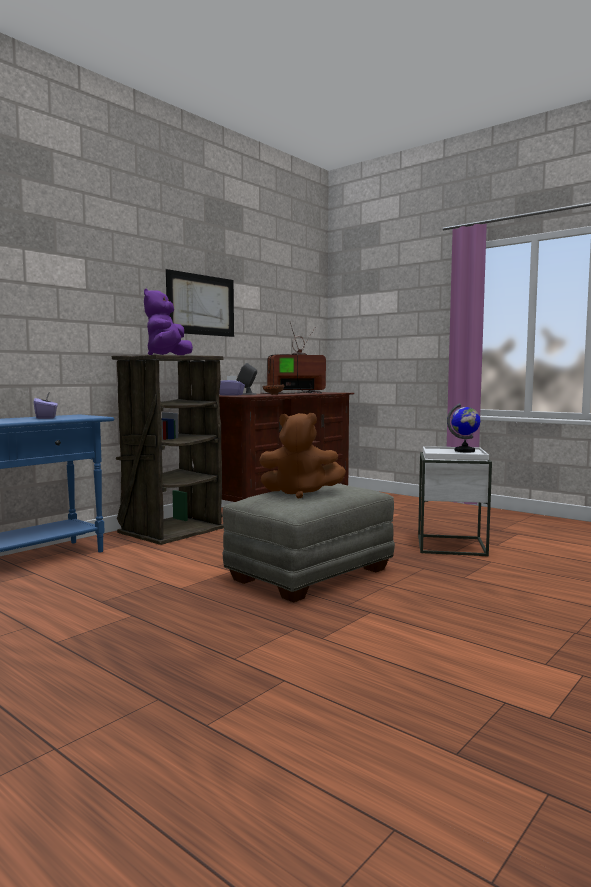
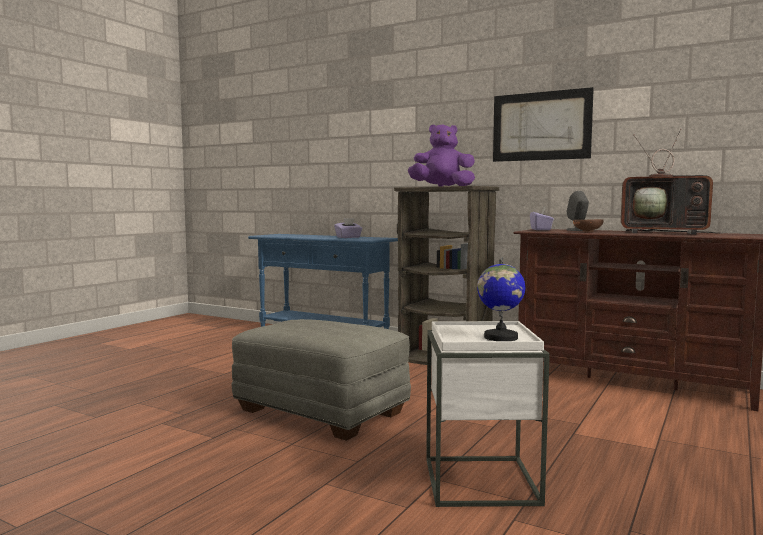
camera: 80 degrees right, 0 degrees up
brown plush toy [259,413,346,499] -> none
television [261,322,326,394] -> television turned 135 degrees clockwise [621,129,724,234]

